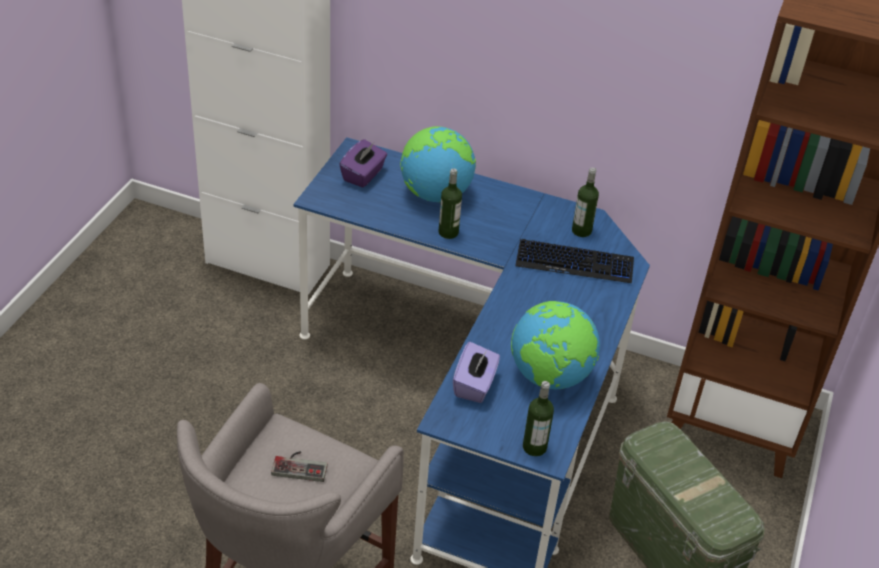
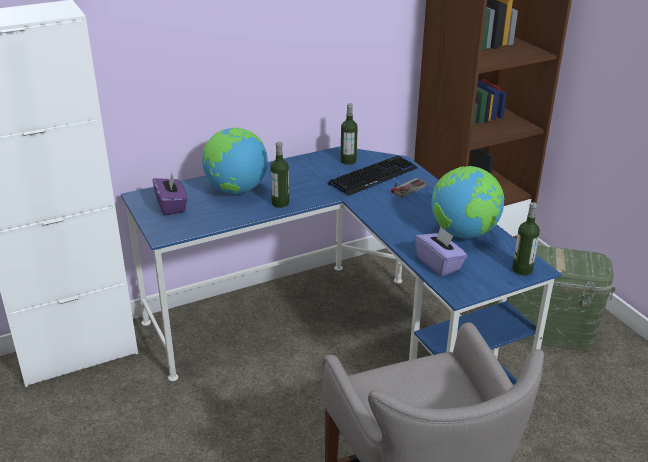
camera: 45 degrees left, 10 degrees down
game controller [271,451,328,482] -> game controller moved to [391,178,427,198]

